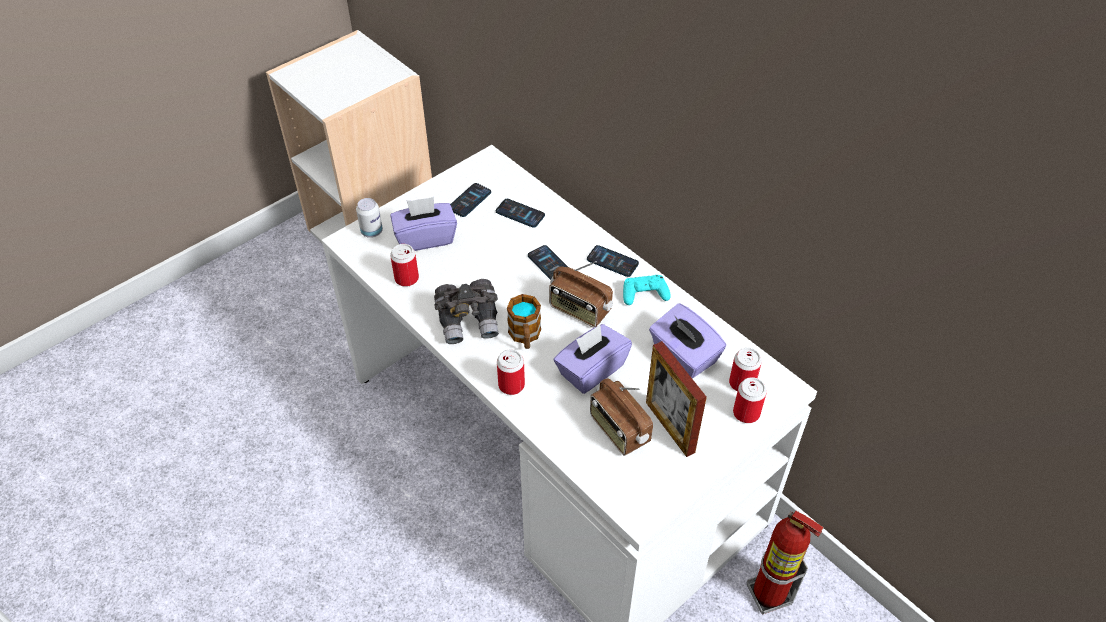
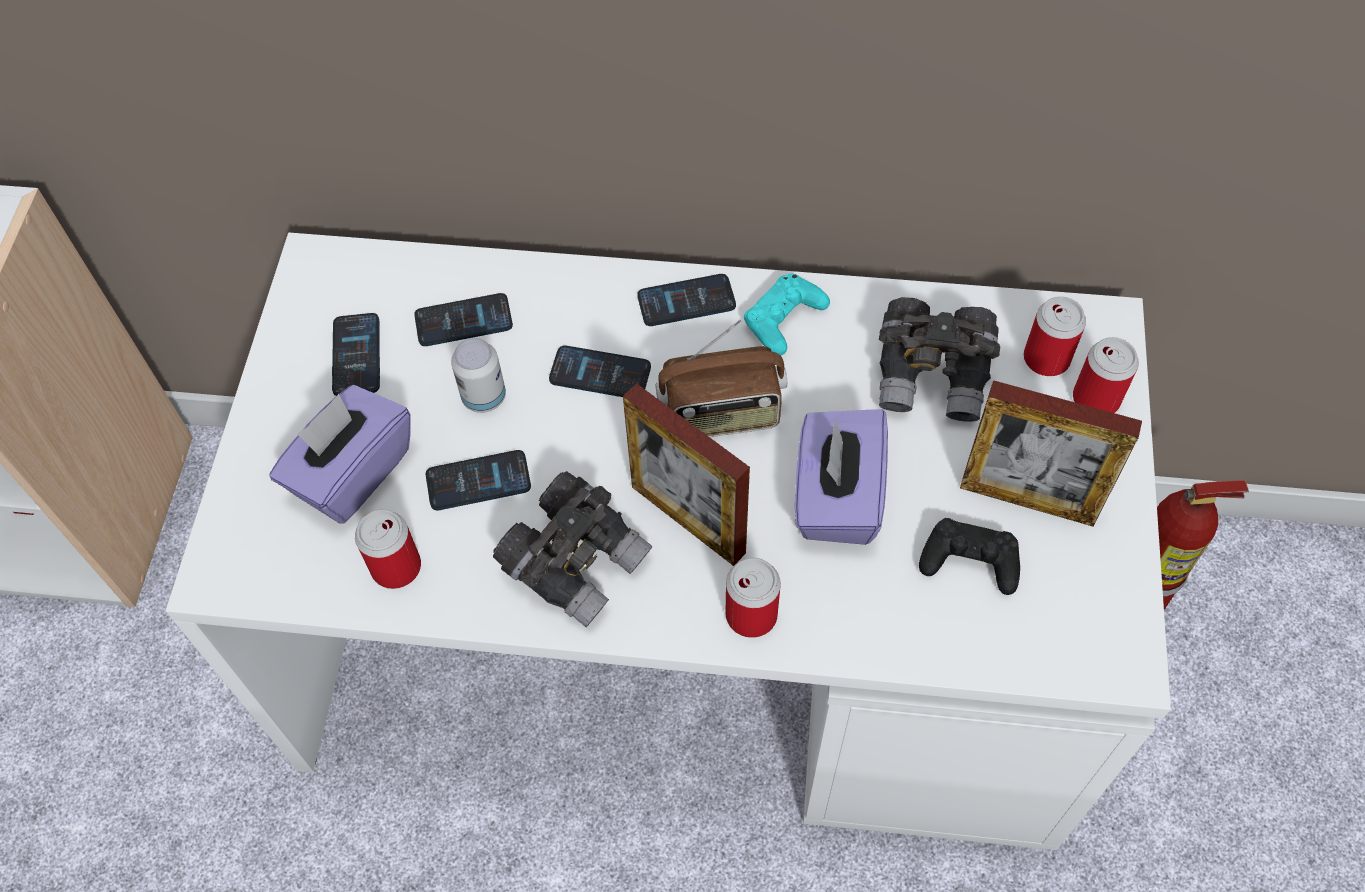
camera: 40 degrees left, 10 degrees up
can [356,198,383,238] -> can moved to [451,338,506,413]
mug [507,294,541,349] -> picture frame [623,383,750,566]
radio [590,378,653,456] -> black game controller [919,518,1020,595]
purple tissue box [649,303,726,378] -> grey binoculars [879,297,1000,422]
none -> phone [426,450,531,510]

